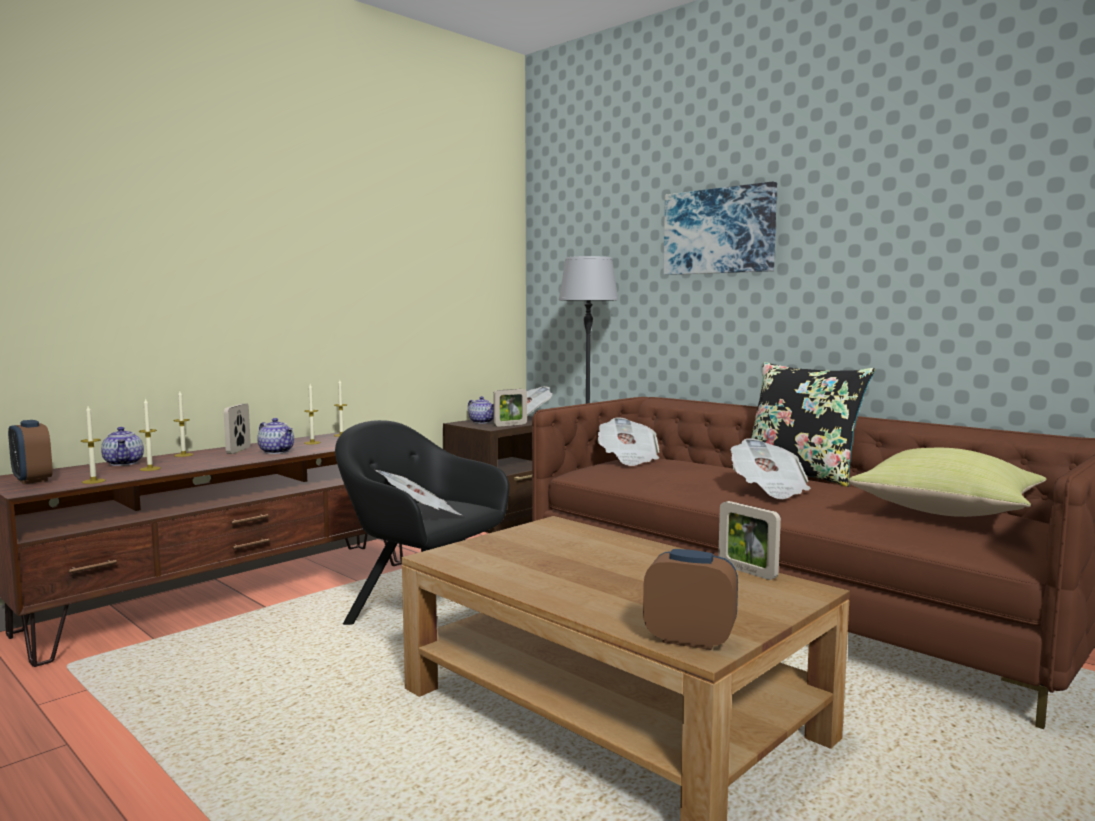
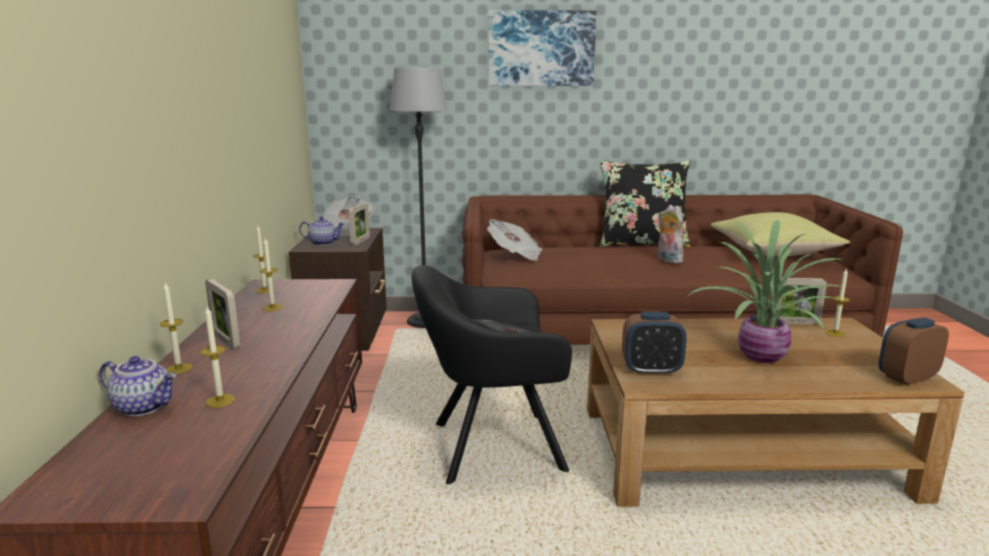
camera: 45 degrees left, 10 degrees up
alarm clock [8,420,53,484] -> alarm clock moved to [622,311,687,376]
candle [81,406,105,484] -> candle moved to [825,268,850,337]
teapot [257,418,294,454] -> none
newspaper [731,438,811,499] -> plush toy [658,205,684,263]
none -> potted plant [688,220,842,363]

